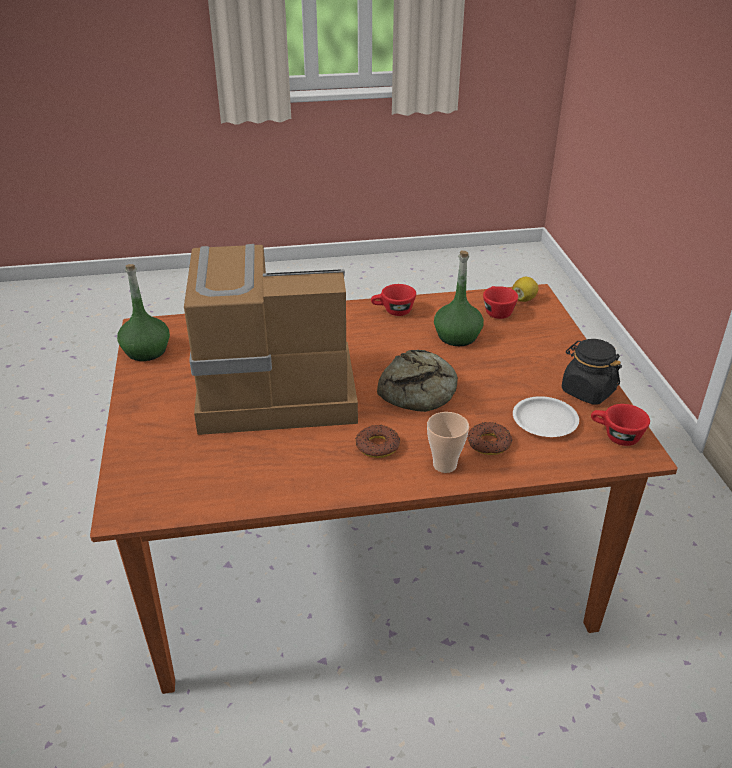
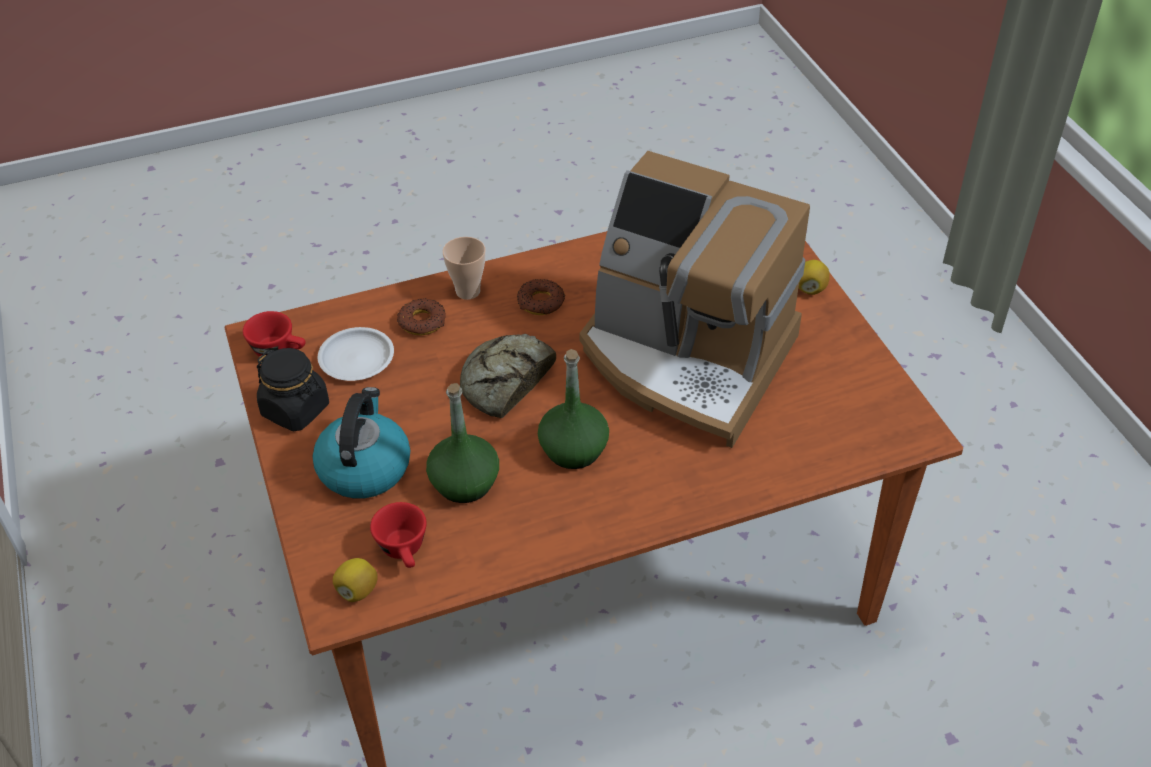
camera: 170 degrees right, 10 degrees up
green bottle [117,264,170,361] -> green bottle moved to [538,349,609,469]
coffee machine [184,244,358,435] -> coffee machine turned 45 degrees clockwise [579,151,810,448]
red cup [371,284,416,316] -> none
none -> kettle [313,387,410,498]
none -> lemon [798,260,830,295]

